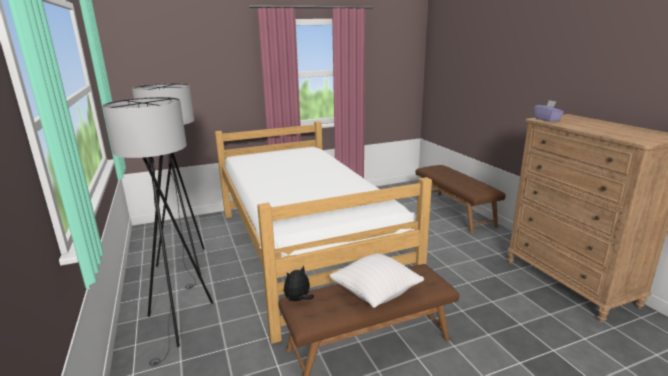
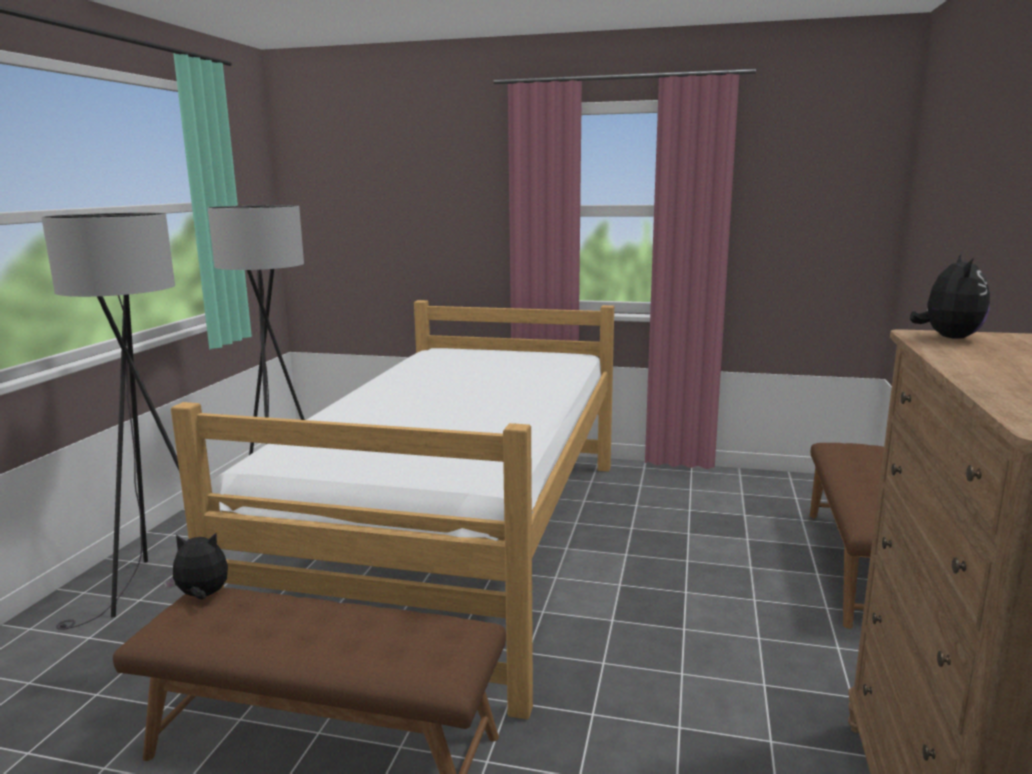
camera: 35 degrees right, 5 degrees down
white pillow [329,253,424,308] -> none
purple tissue box [534,100,564,122] -> plush toy [910,253,990,339]

